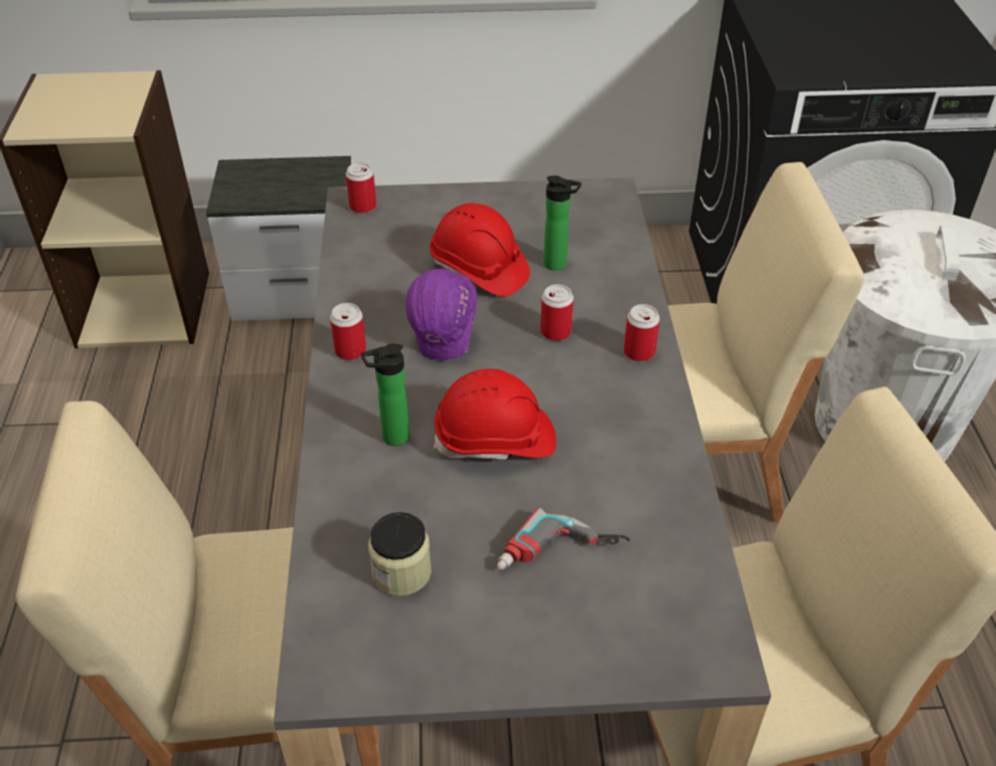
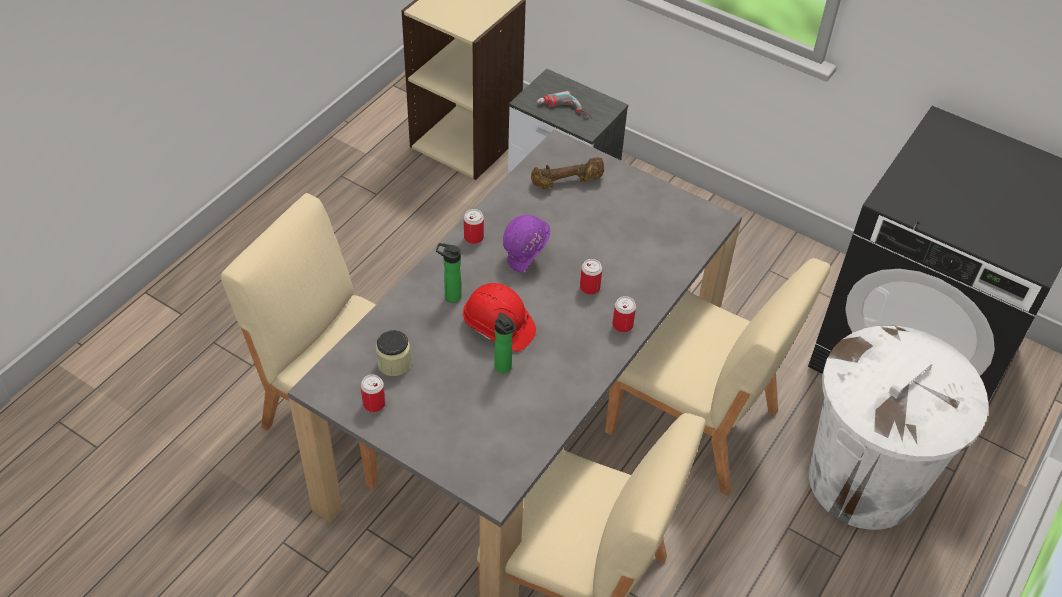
camera: 35 degrees right, 5 degrees up
can [346,163,377,213] -> can moved to [361,374,385,412]
red hard hat [430,203,530,297] -> none
power drill [497,508,631,570] -> power drill moved to [537,91,592,118]
bottle [544,175,582,271] -> bottle moved to [494,312,517,373]
none -> brown dumbbell [531,157,604,189]

